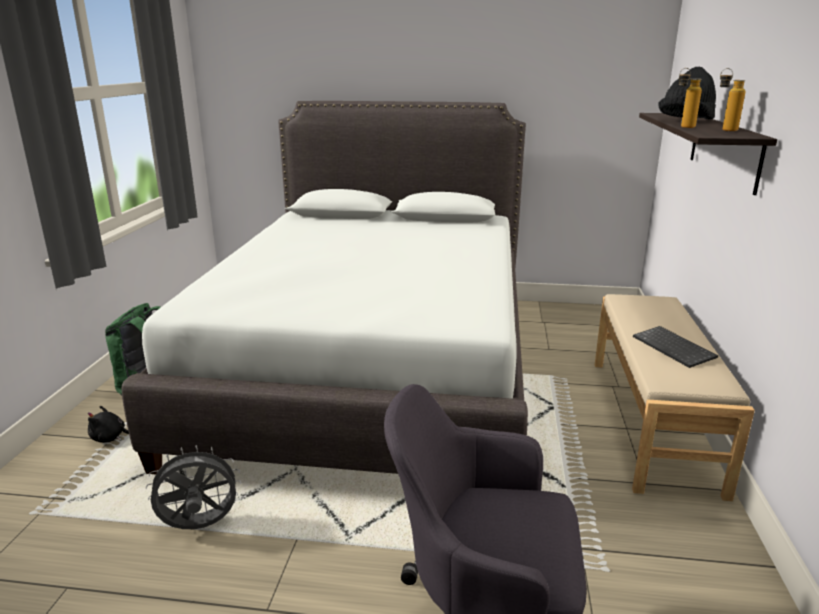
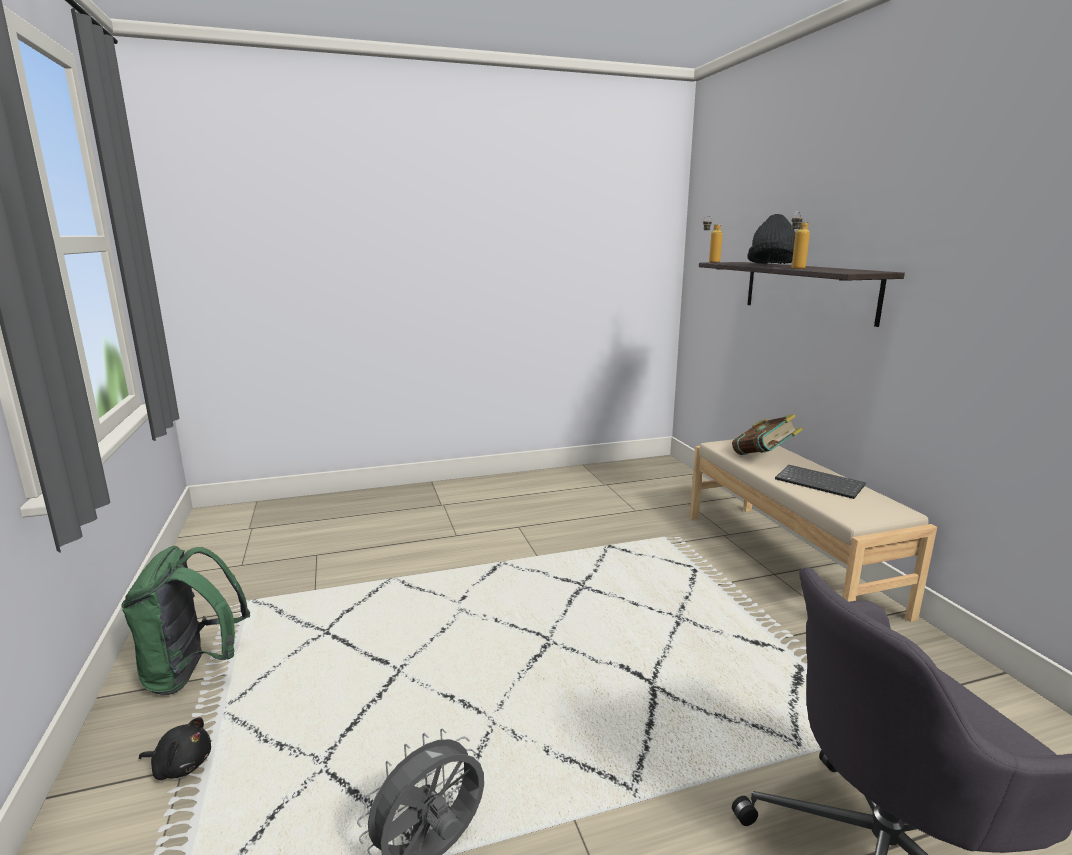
camera: 25 degrees left, 5 degrees down
black plush toy [88,406,129,443] -> black plush toy turned 150 degrees counterclockwise [139,717,211,780]
white bed [122,101,528,474] -> none
bottle [720,68,746,131] -> bottle moved to [703,216,723,263]
none -> book [732,414,803,455]

